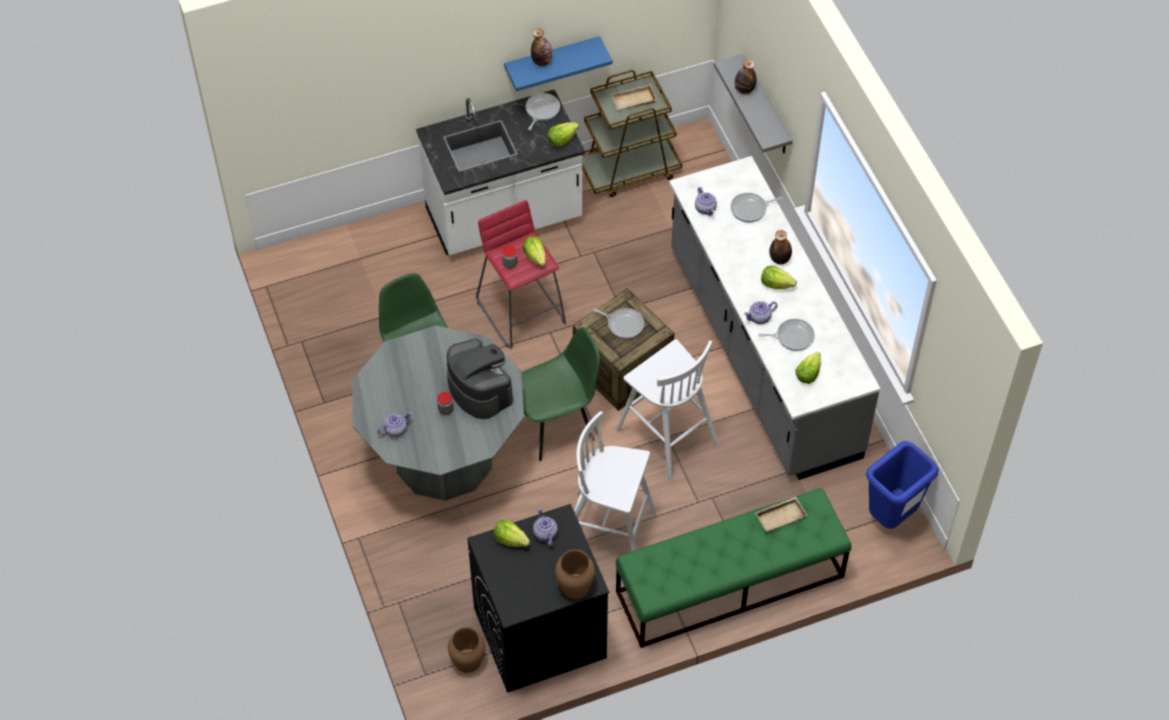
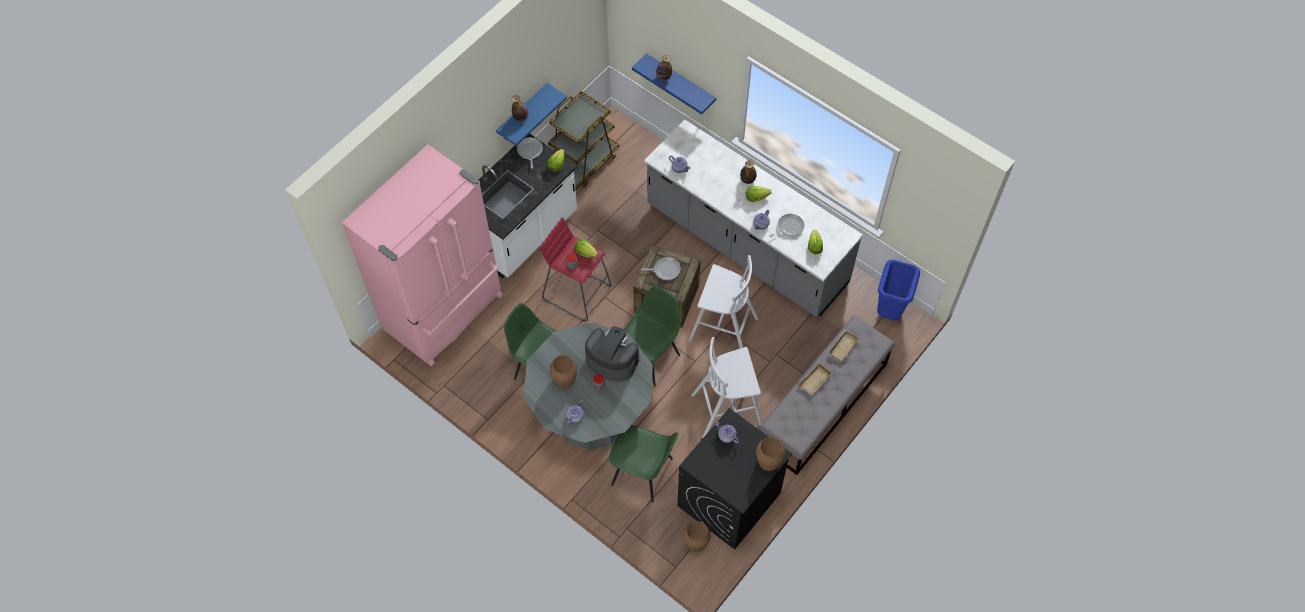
camera: 30 degrees left, 5 degrees up
lettuce [494,520,530,547] -> none
beige tray [611,84,657,110] -> beige tray moved to [798,362,833,396]
green bench [616,488,851,648] -> grey bench [760,316,894,475]
grey shelf [714,54,793,153] -> blue shelf [632,53,716,115]
frying pan [731,193,783,222] -> none
none -> pink fridge [342,144,503,367]
none -> brown vase [550,355,577,388]
none -> green chair [609,425,678,503]

